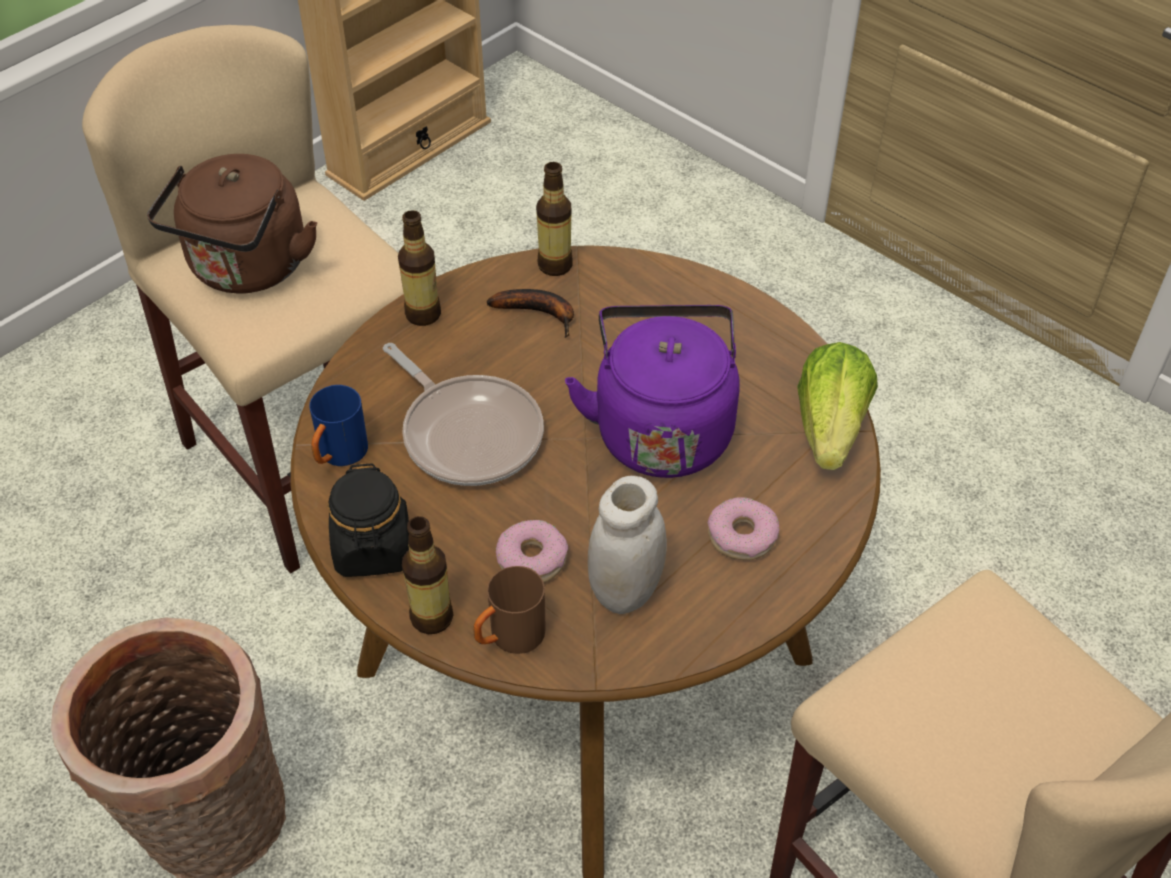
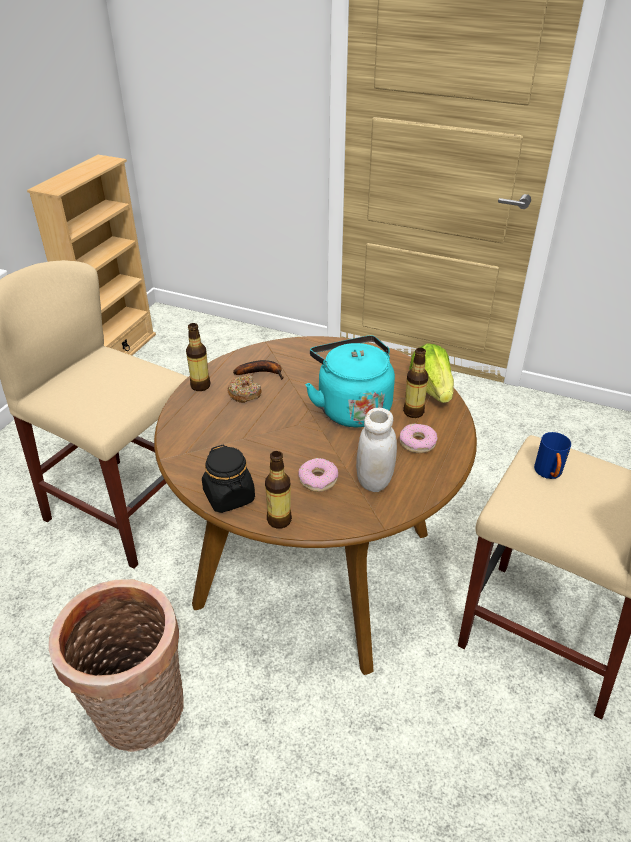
camera: 20 degrees left, 10 degrees down
brown kettle [147,154,317,294] -> none
blue mug [309,385,368,466] -> blue mug moved to [534,432,571,479]
frying pan [383,343,544,486] -> none
brown mug [473,566,546,654] -> none
bottle [536,162,573,276] -> bottle moved to [403,348,429,418]
purple kettle [565,305,740,478] -> turquoise kettle [305,336,395,427]
none -> donut [227,375,262,403]

